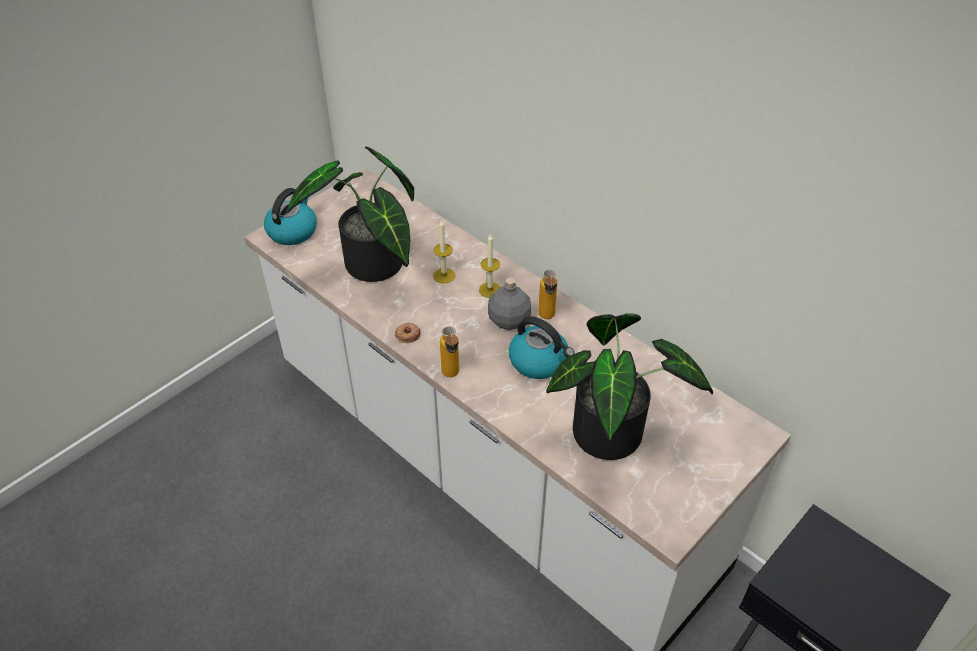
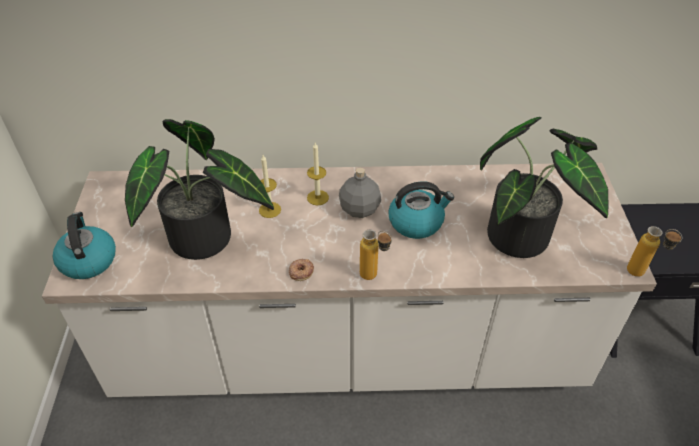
camera: 45 degrees left, 0 degrees up
bottle [538,269,557,319] -> bottle moved to [627,226,682,277]

